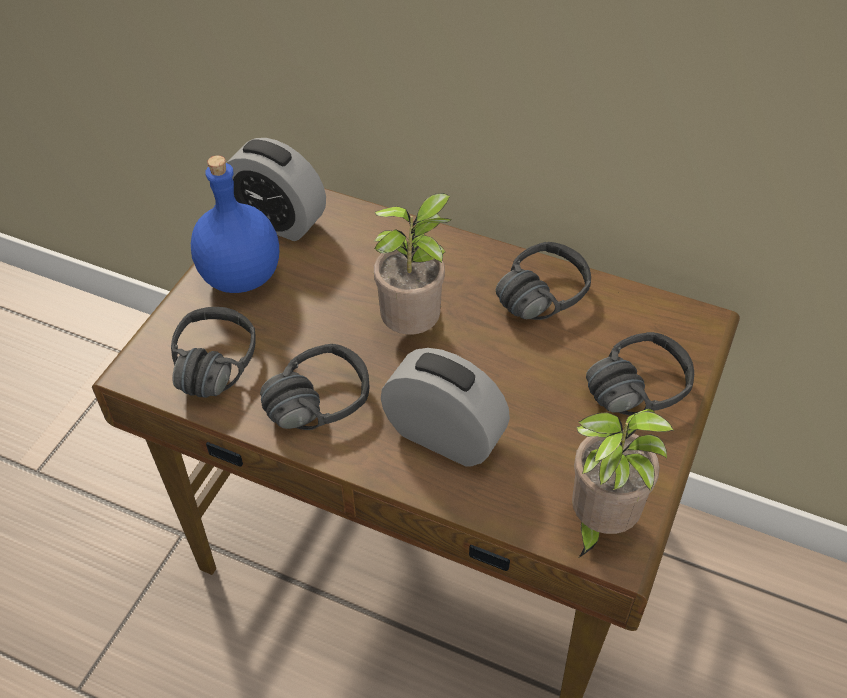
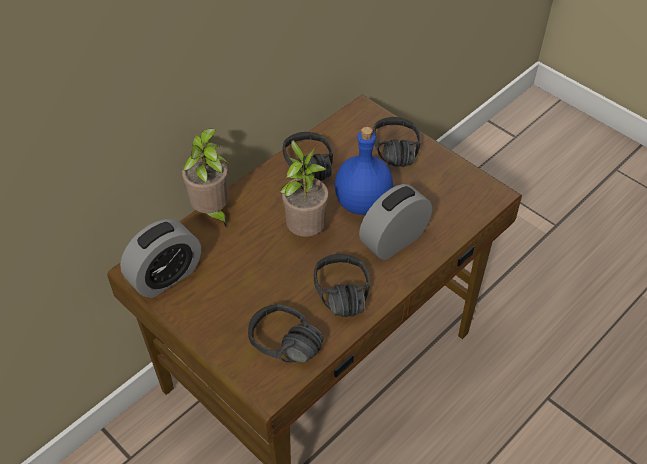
camera: 70 degrees left, 0 degrees up
blue bottle [191,155,279,293] -> blue bottle moved to [335,127,393,215]
potted plant [572,409,674,557] -> potted plant moved to [182,129,229,227]

